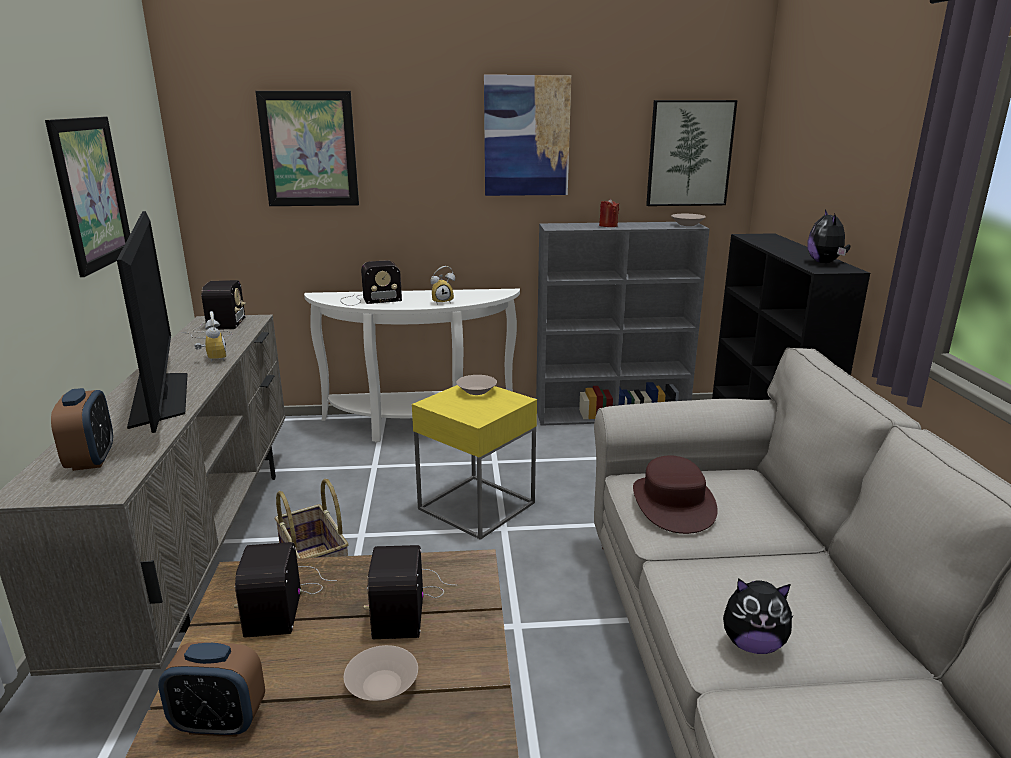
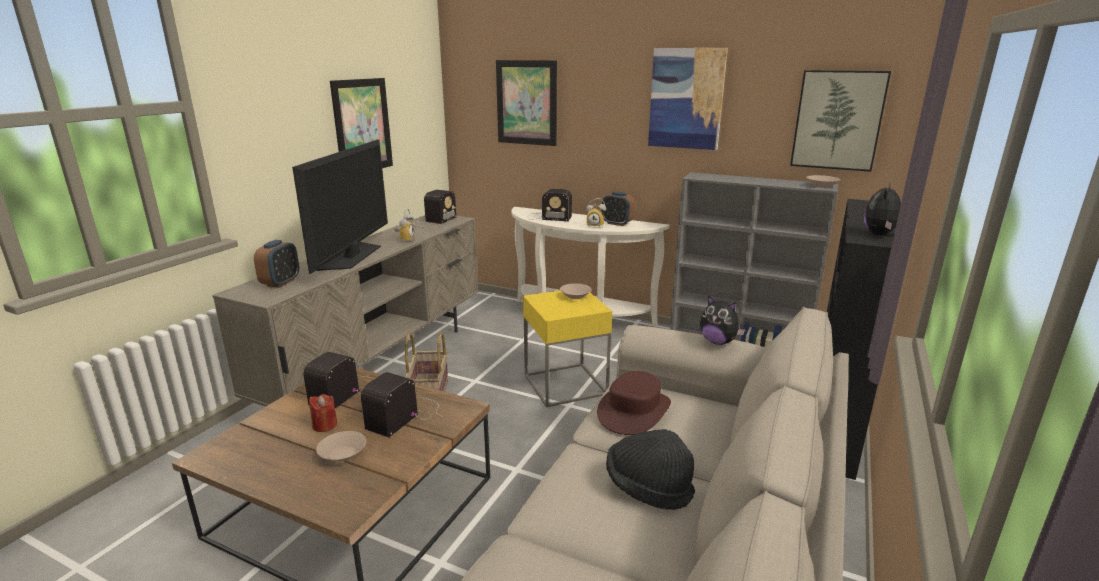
camera: 30 degrees right, 0 degrees up
alarm clock [158,642,265,737] -> alarm clock moved to [602,192,635,226]
red candle [599,198,619,227] -> red candle moved to [309,394,337,432]
plush toy [723,578,793,654] -> plush toy moved to [700,295,745,345]
none -> black hat [606,429,695,510]

